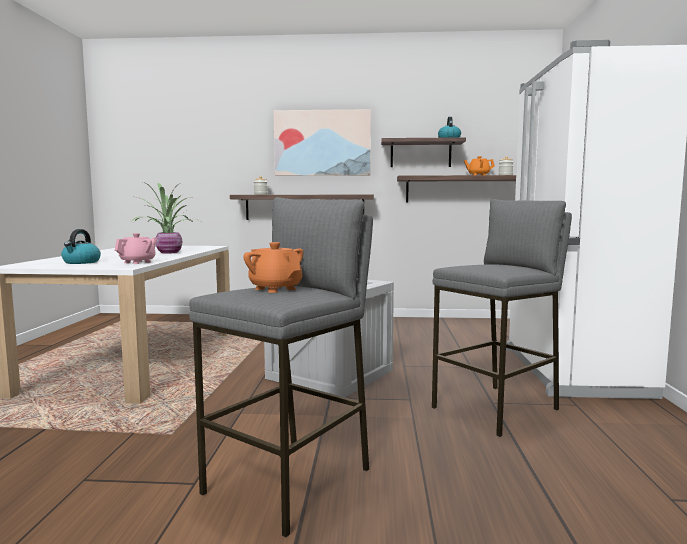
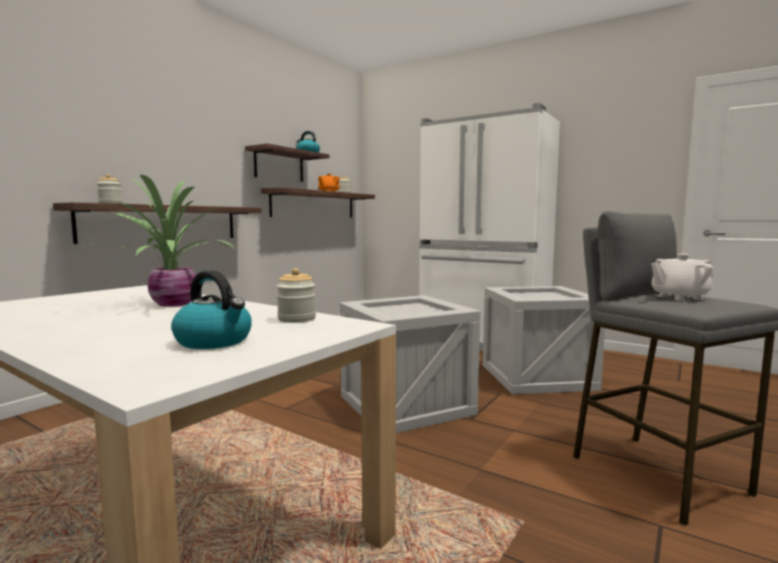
camera: 60 degrees left, 0 degrees up
pink teapot [115,233,157,264] -> jar [276,268,316,323]
orange teapot [243,242,303,293] -> white teapot [651,254,713,301]
picture [273,109,371,176] -> none
grey stool [432,199,572,437] -> crate [483,286,605,394]

